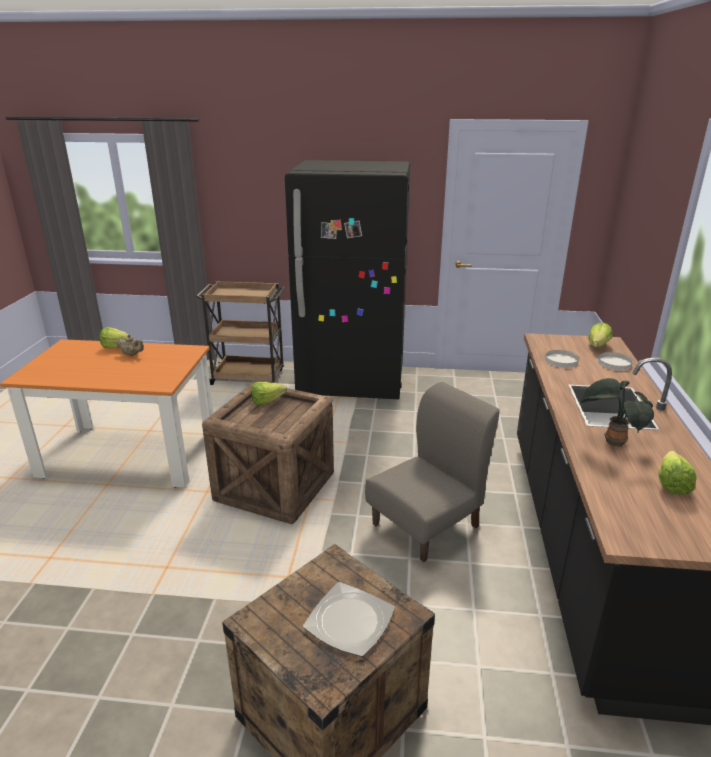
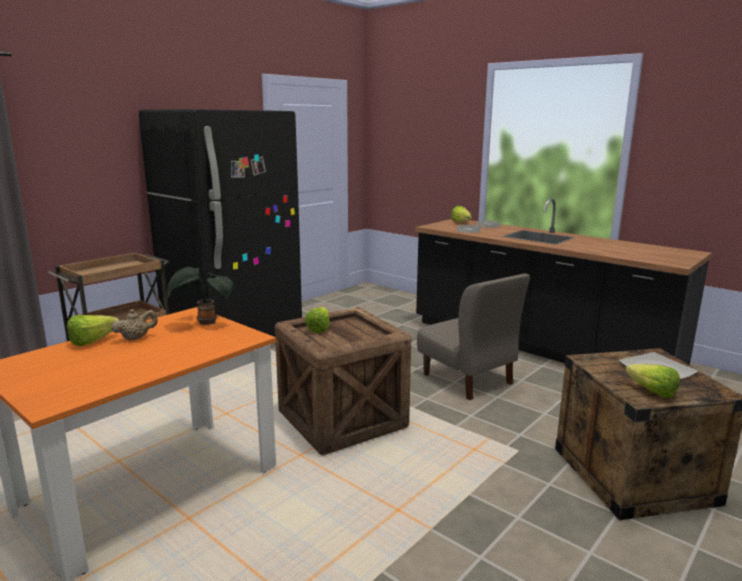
camera: 55 degrees left, 10 degrees down
grey chair [365,382,499,562] -> grey chair turned 150 degrees clockwise [417,274,530,400]
potted plant [580,378,654,447] -> potted plant moved to [168,267,234,325]
lettuce [658,451,696,495] -> lettuce moved to [625,364,680,398]

